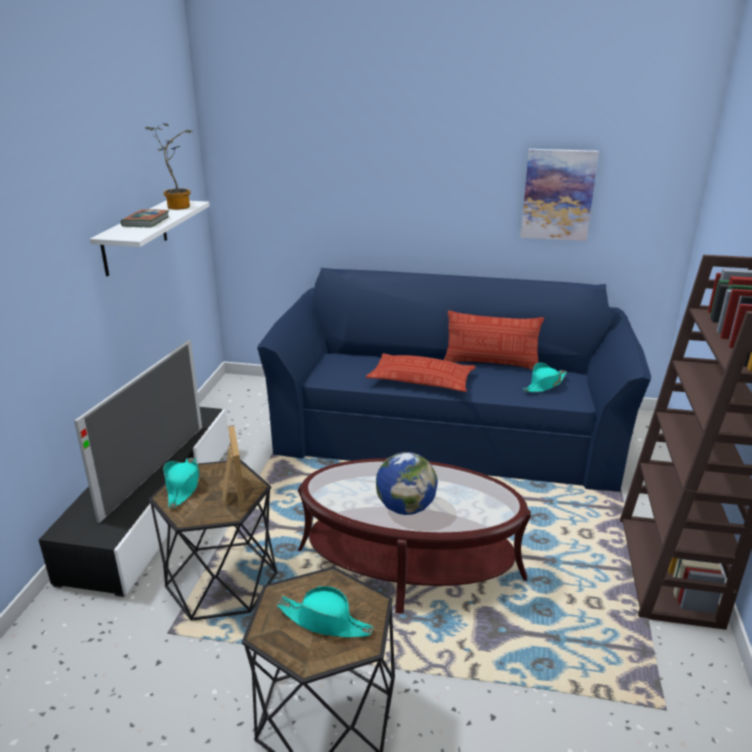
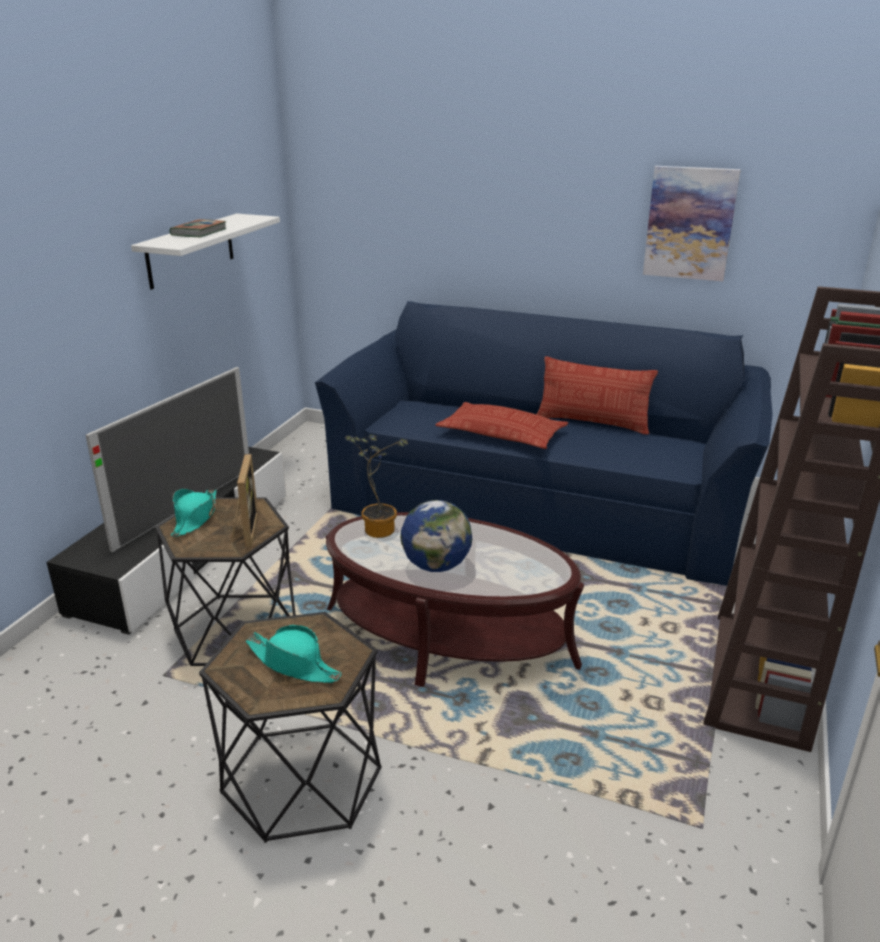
camera: 10 degrees right, 0 degrees up
potted plant [145,123,192,210] -> potted plant moved to [345,434,408,538]
turquoise hat [523,362,567,392] -> none

